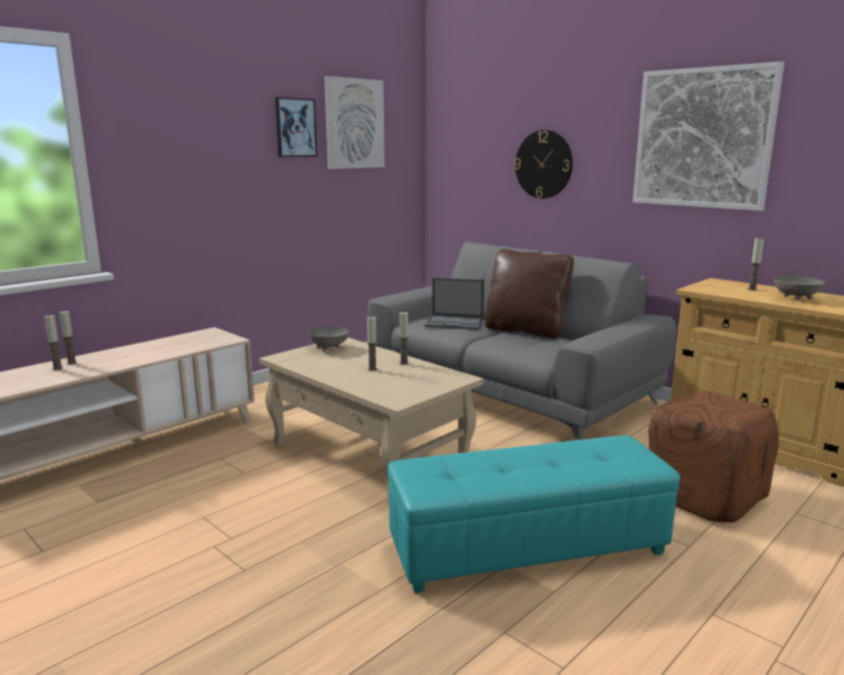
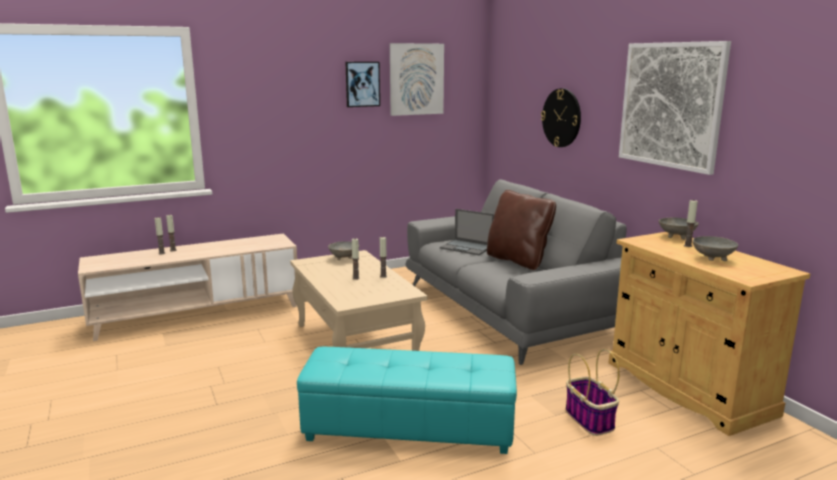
camera: 20 degrees right, 0 degrees up
brown ottoman [648,391,779,522] -> basket [565,349,620,436]
none -> grey bowl [659,218,699,240]

